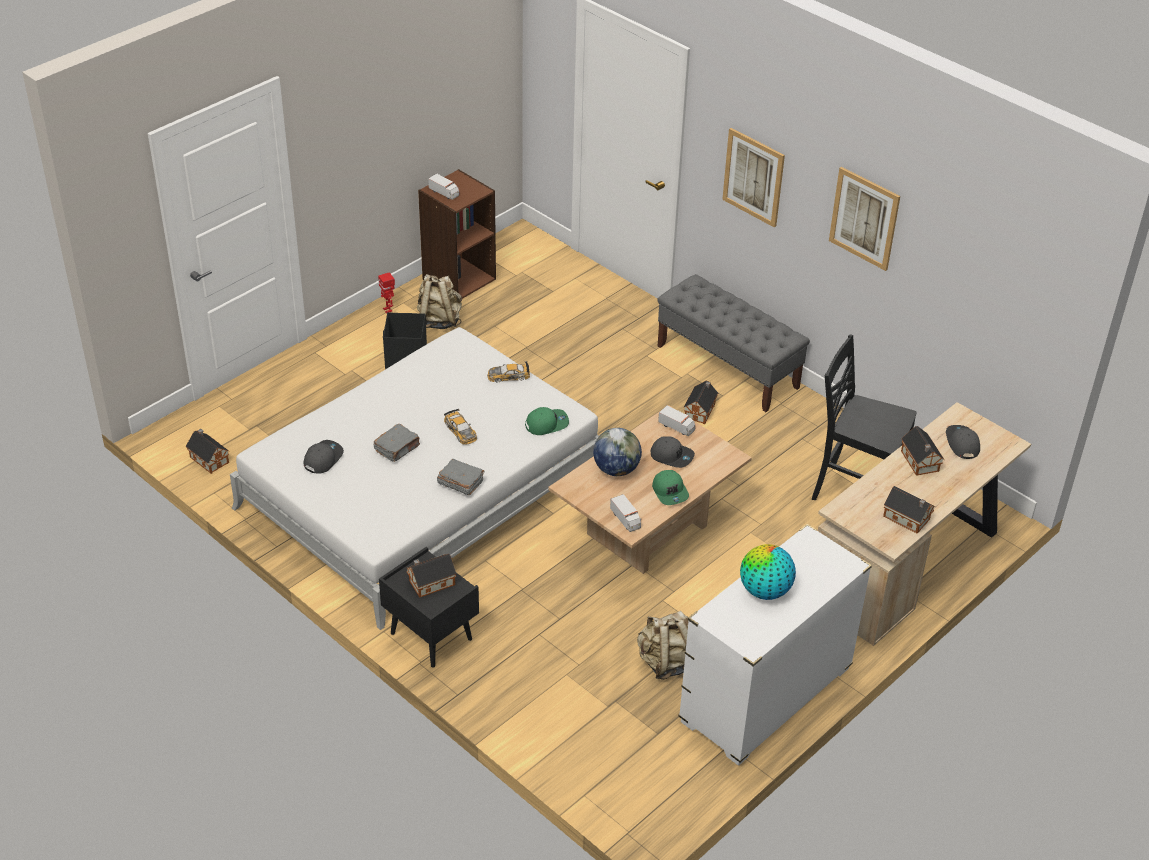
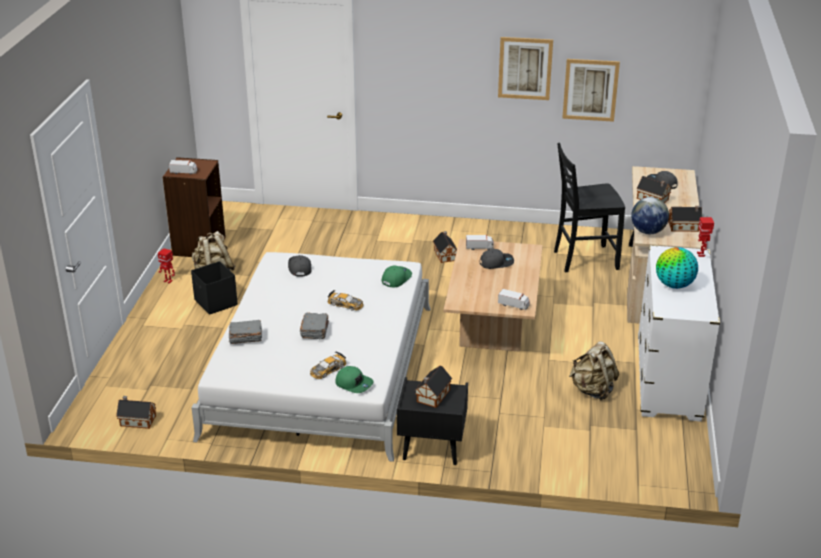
camera: 35 degrees left, 10 degrees down
grey cap [303,440,344,474] -> grey cap moved to [288,255,312,277]
grey book [437,459,485,495] -> grey book moved to [229,320,262,344]
toy car [487,361,530,383] -> toy car moved to [310,351,347,379]
globe [593,428,642,476] -> globe moved to [631,197,669,234]
green cap [652,470,689,505] -> green cap moved to [335,366,374,393]
grey bench [657,274,810,412] -> none
picture [722,128,785,228] -> picture moved to [562,59,620,122]
none -> toy robot [697,217,714,257]

